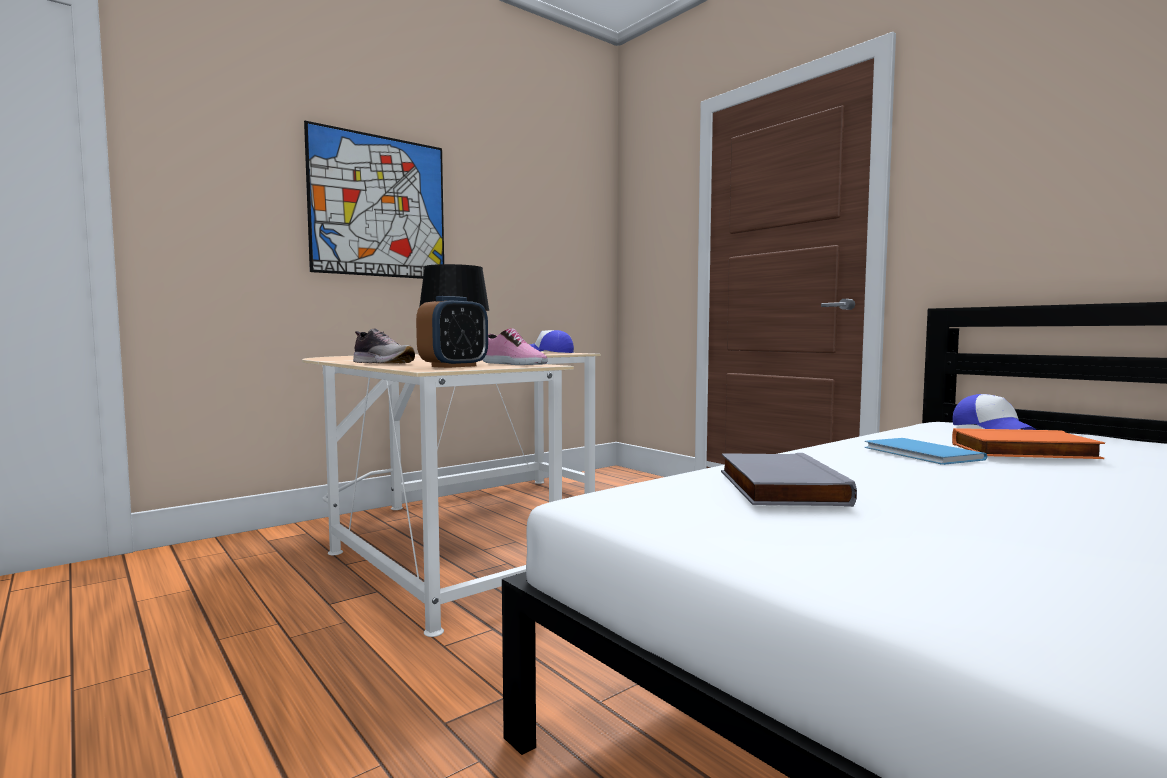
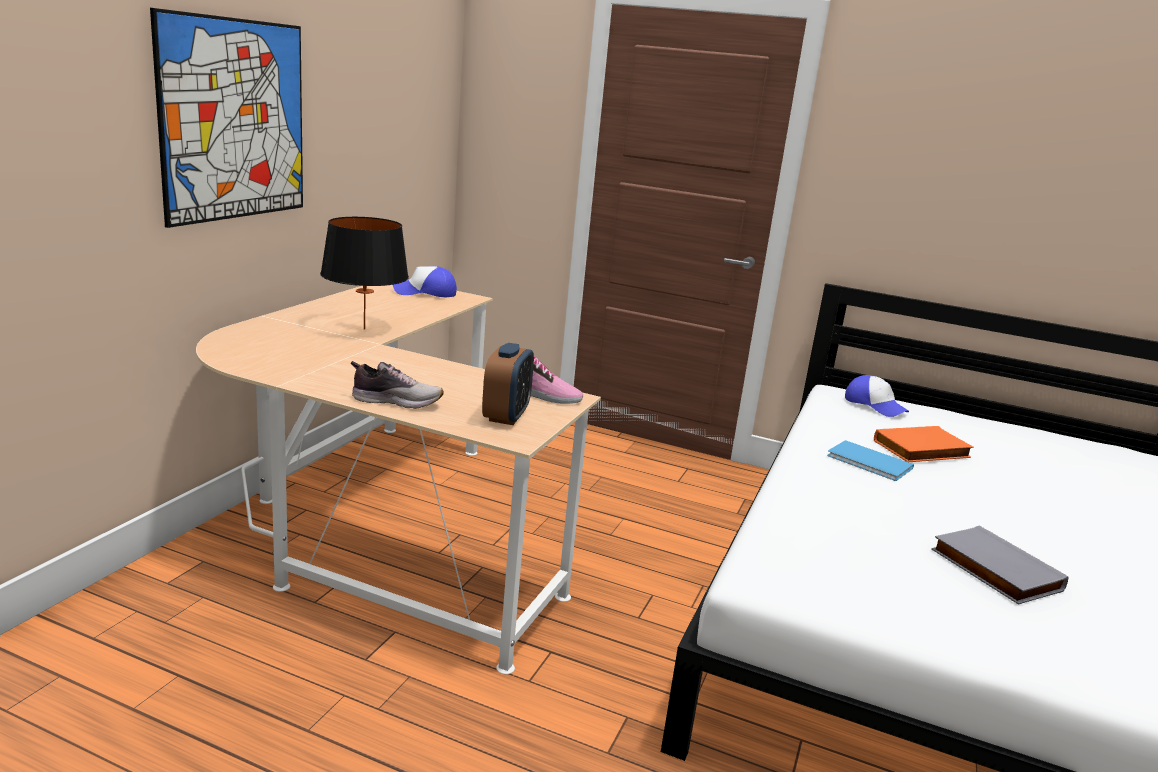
camera: 30 degrees left, 15 degrees up
grey book [721,453,857,507] -> grey book moved to [931,526,1069,604]

